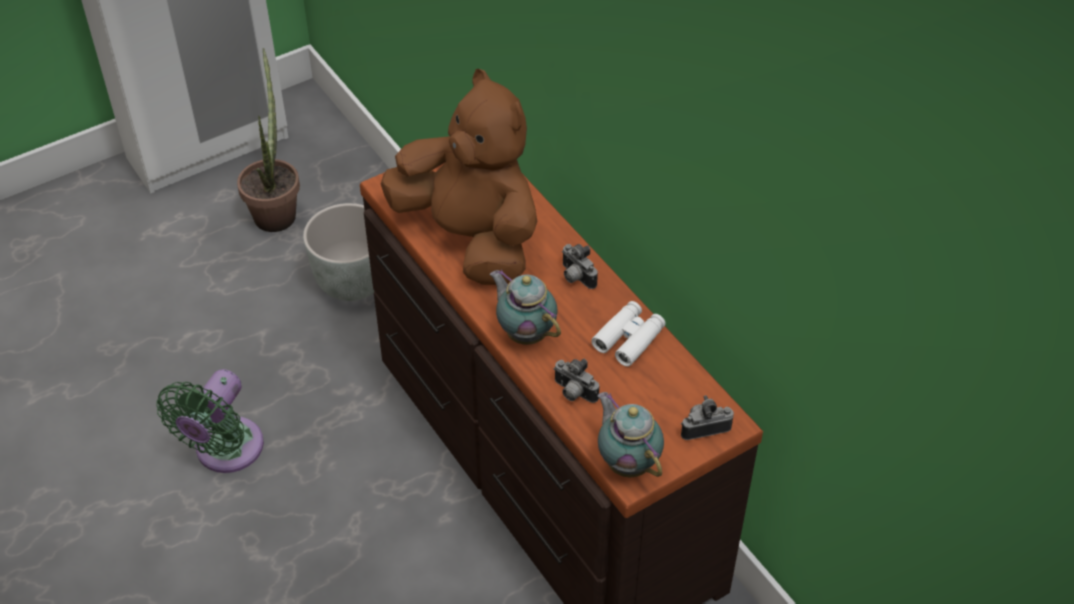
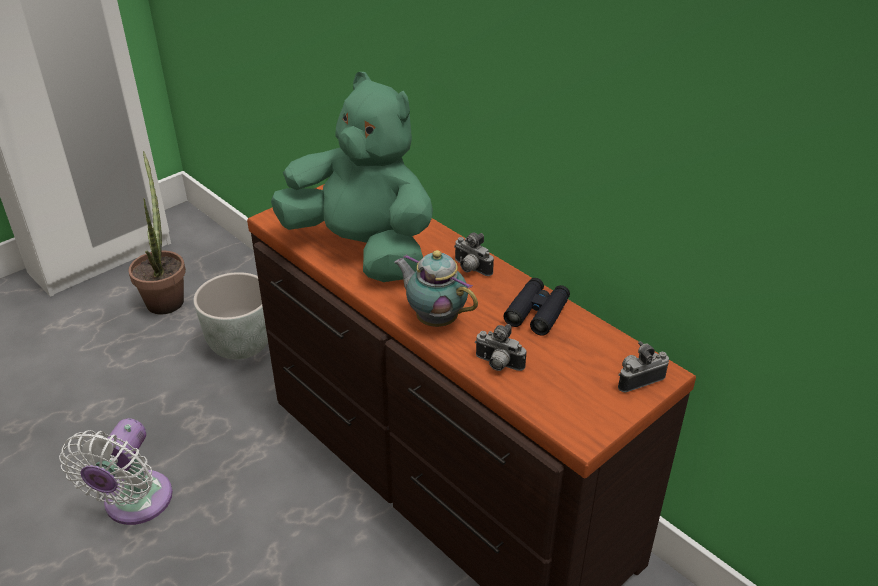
camera: 10 degrees left, 10 degrees down
green fan [156,369,264,473] -> white fan [59,418,173,525]
brown plush toy [381,69,537,285] -> green plush toy [271,72,433,282]
white binoculars [591,301,666,367] -> black binoculars [503,278,570,336]
teapot [598,392,664,477] -> none

